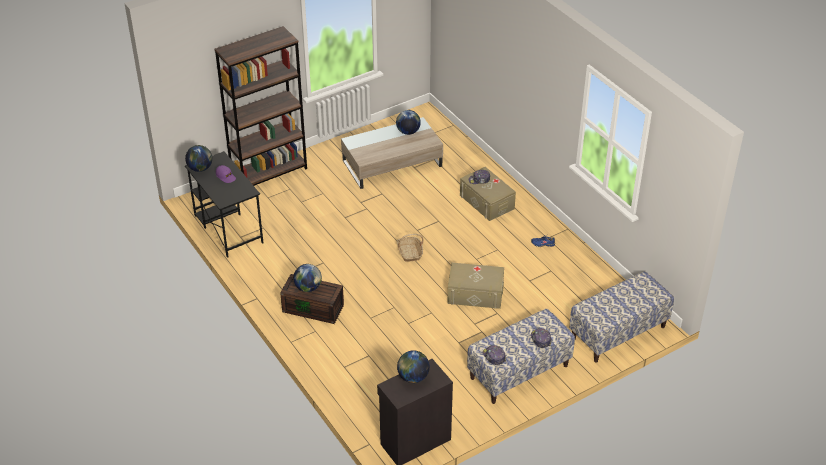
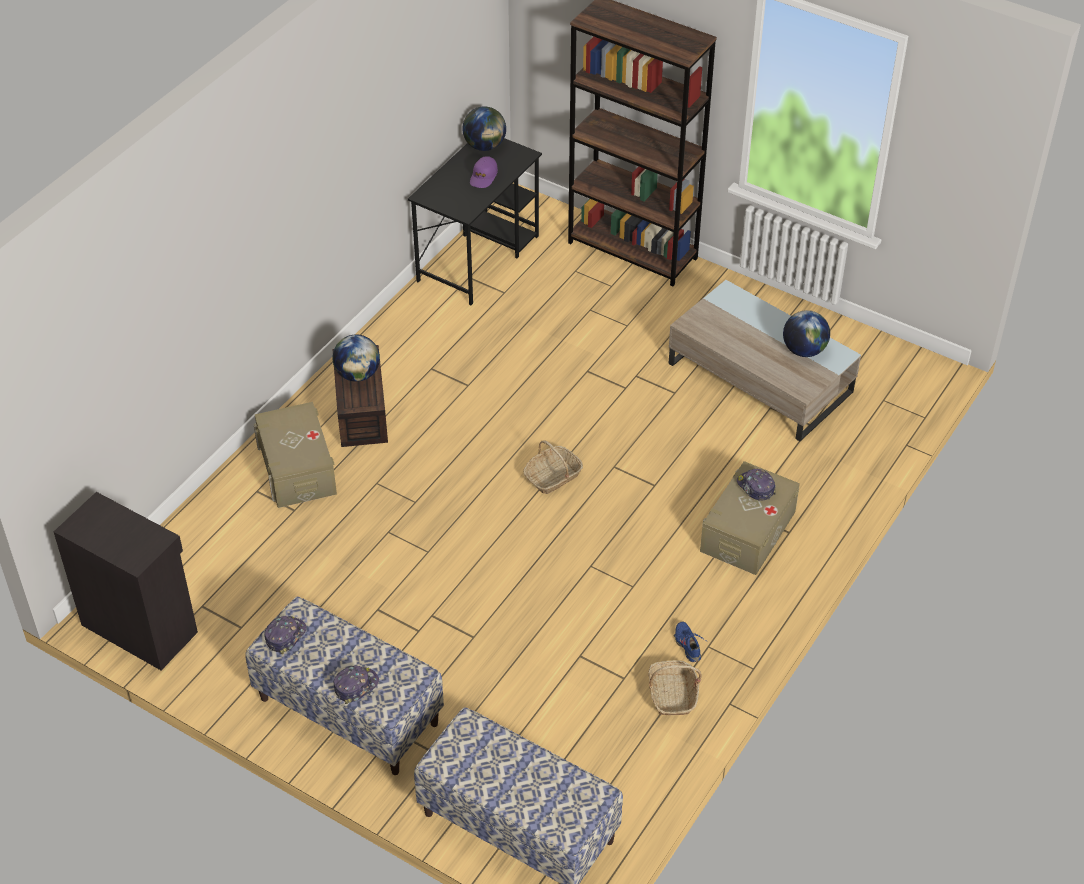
camera: 65 degrees right, 5 degrees up
globe [397,350,430,383] -> none
beige storage box [447,263,504,309] -> beige storage box moved to [254,402,337,508]
none -> basket [648,660,702,716]

